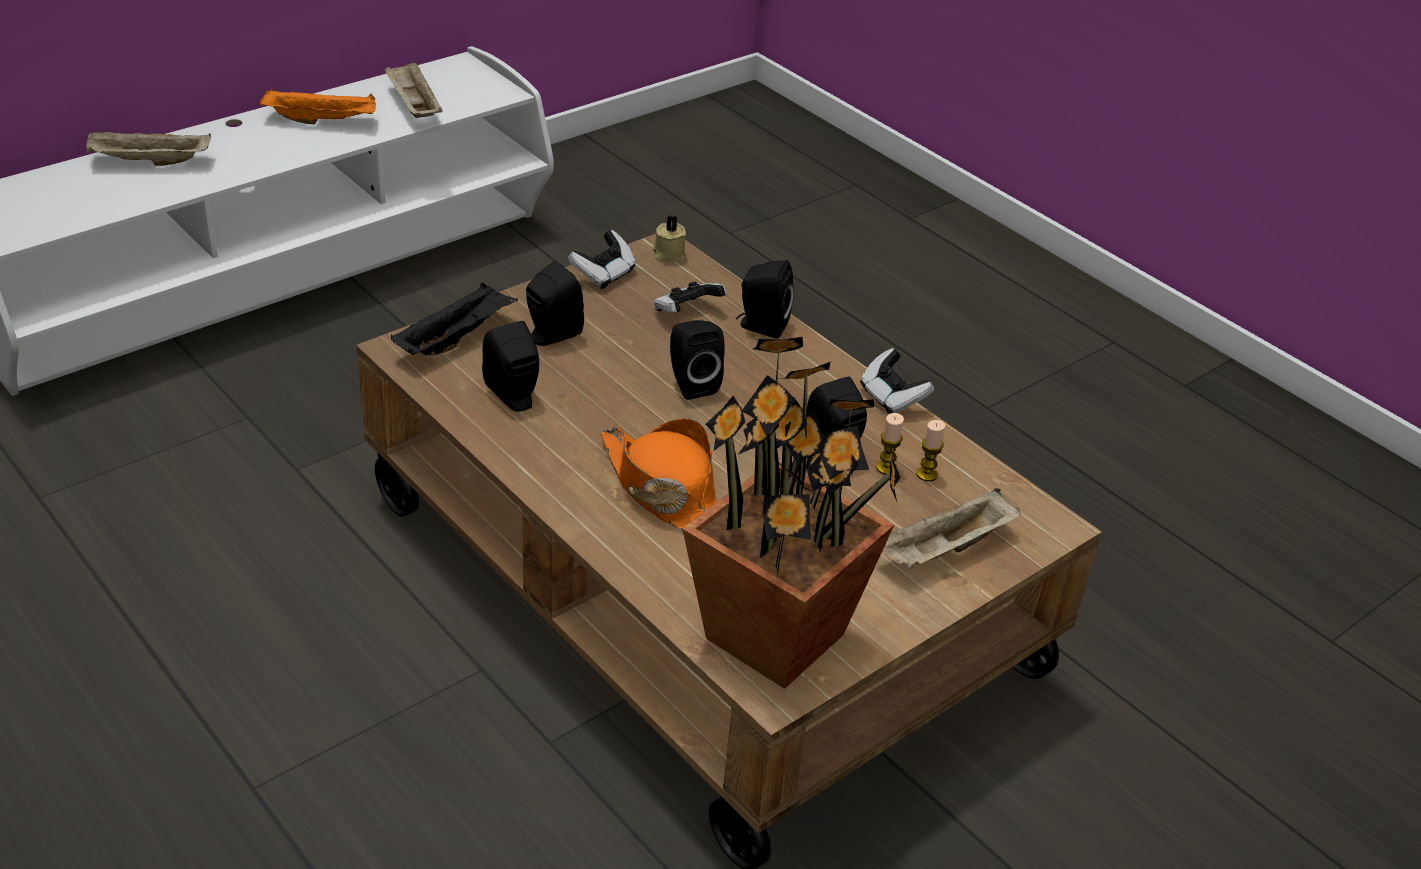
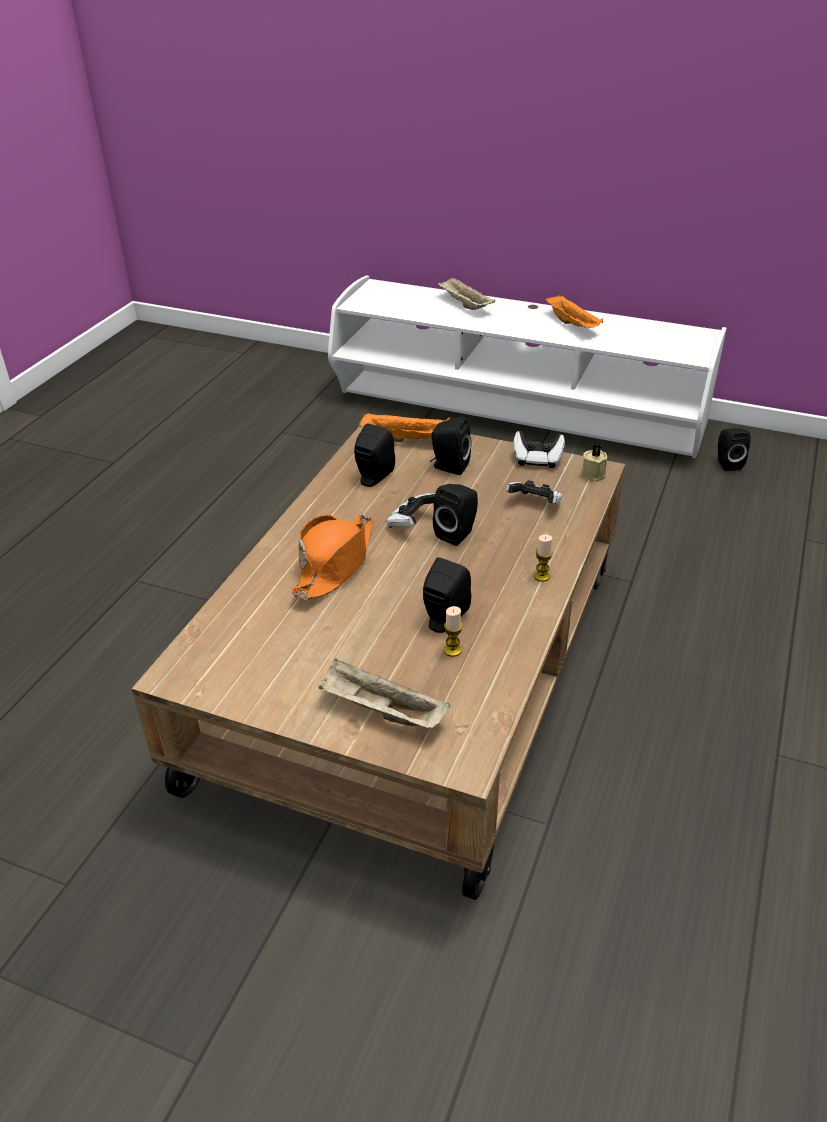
camera: 65 degrees right, 0 degrees up
beige tray [384,61,443,118] -> none
black tray [391,283,518,355] -> orange tray [359,412,450,443]
potted plant [682,337,901,689] -> none
black speaker [736,260,794,339] -> black speaker moved to [718,428,751,471]
game controller [860,348,934,414] -> game controller moved to [386,493,435,528]
candle [916,420,945,481] -> candle moved to [534,535,553,582]

